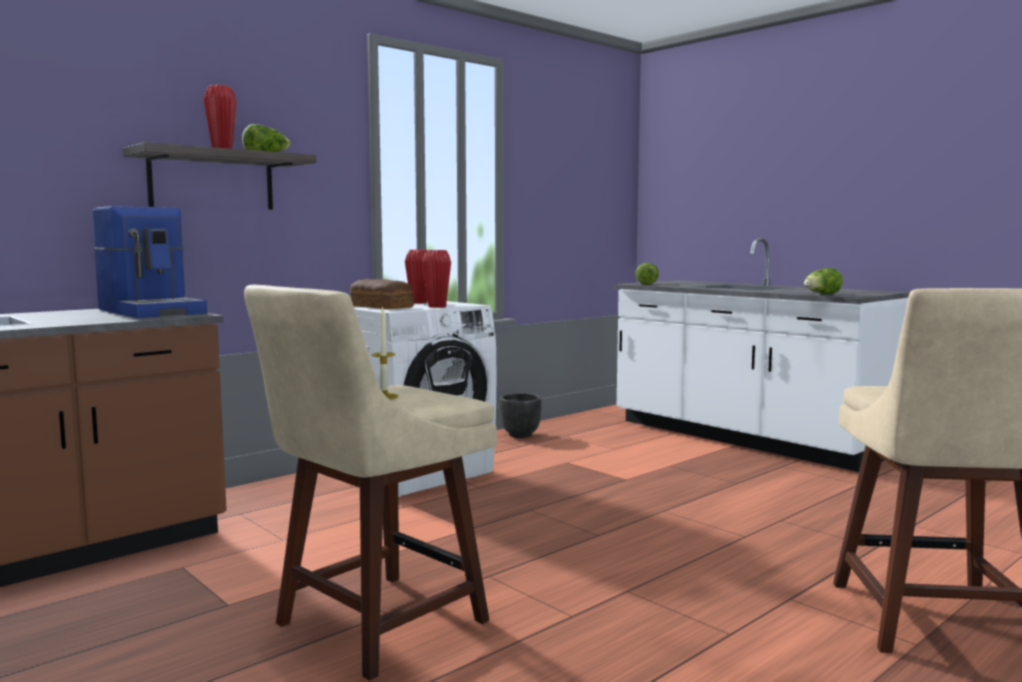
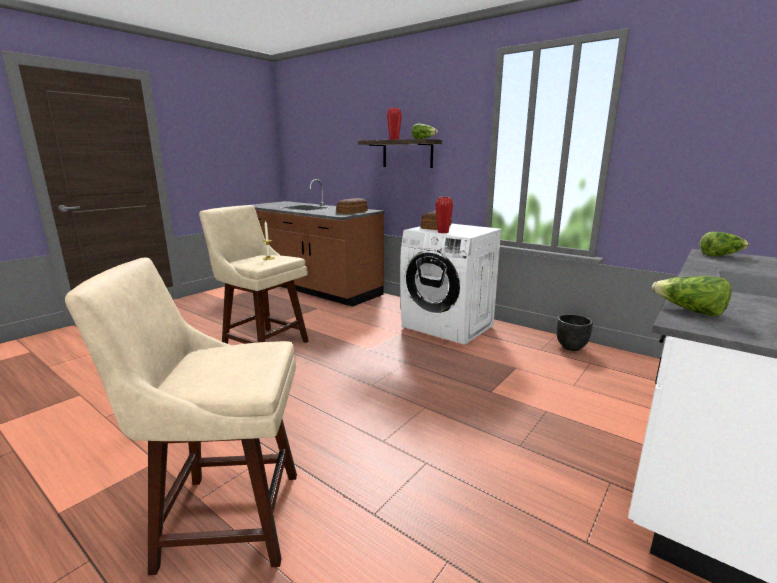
camera: 80 degrees right, 10 degrees up
coffee machine [93,206,207,318] -> bread [337,198,368,214]
red vase [405,250,427,304] -> none

